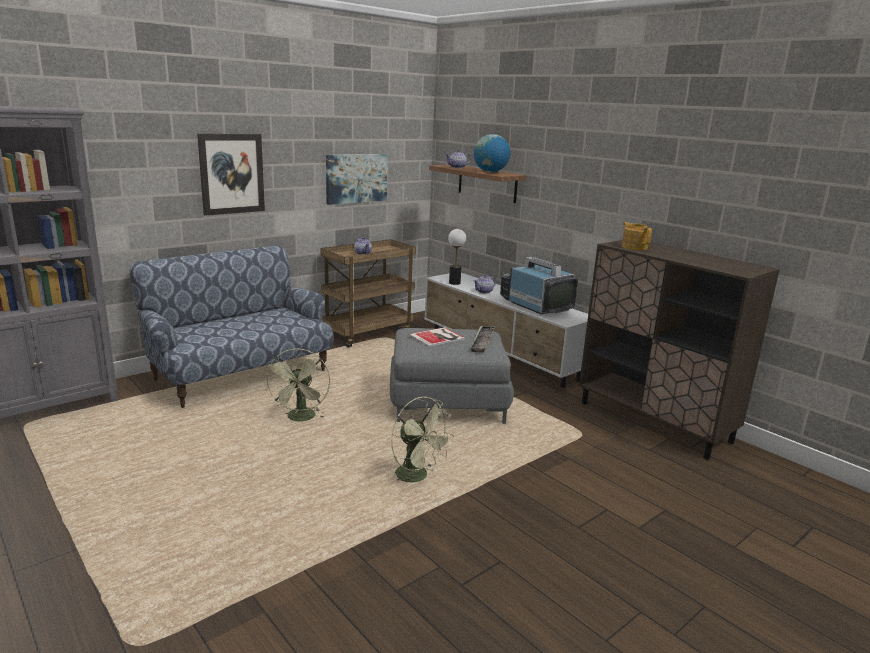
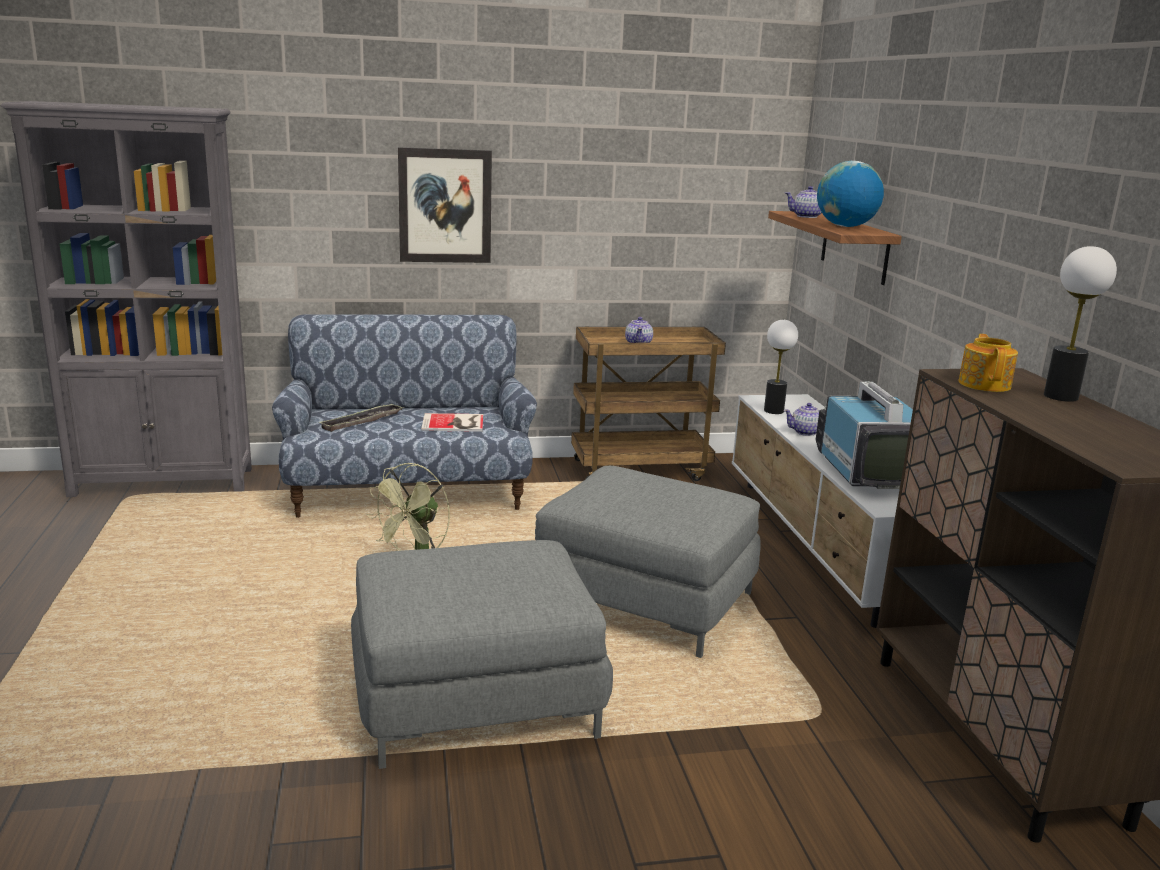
camera: 30 degrees right, 0 degrees up
picture [326,154,388,205] -> none
green fan [391,397,454,482] -> grey ottoman [351,540,613,769]
book [409,327,465,347] -> book moved to [421,413,483,432]
tray [470,326,496,353] -> tray moved to [318,403,403,432]
none -> table lamp [1044,246,1117,402]

